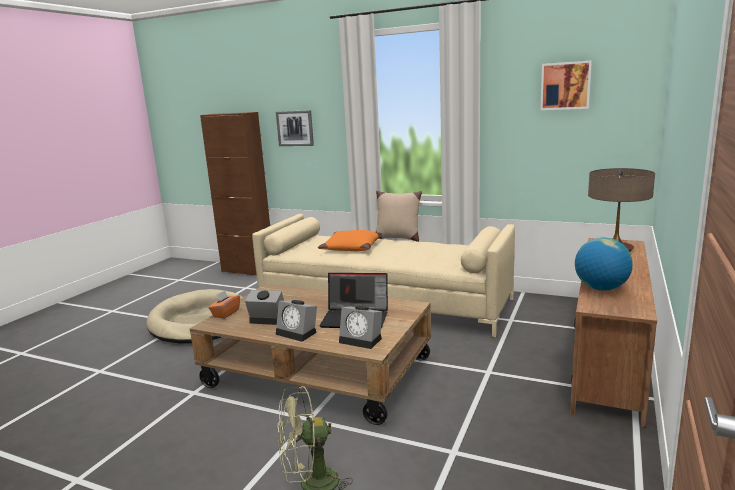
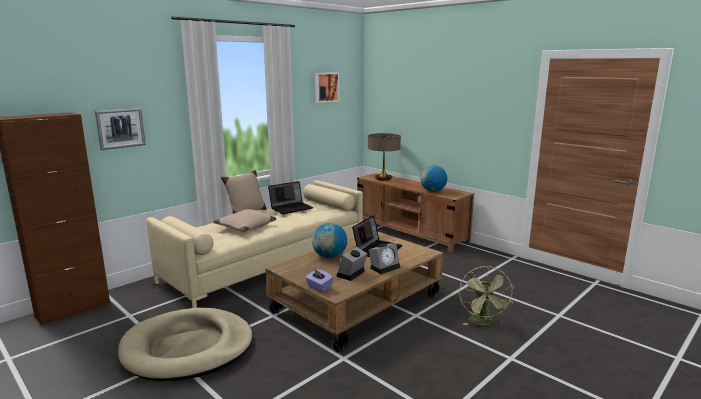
camera: 70 degrees left, 0 degrees up
orange tissue box [208,290,240,319] -> purple tissue box [305,268,333,293]
orange pillow [318,230,382,251] -> beige pillow [213,209,276,232]
alarm clock [339,306,382,349] -> none
none -> laptop [268,181,313,214]
none -> globe [312,223,347,259]

